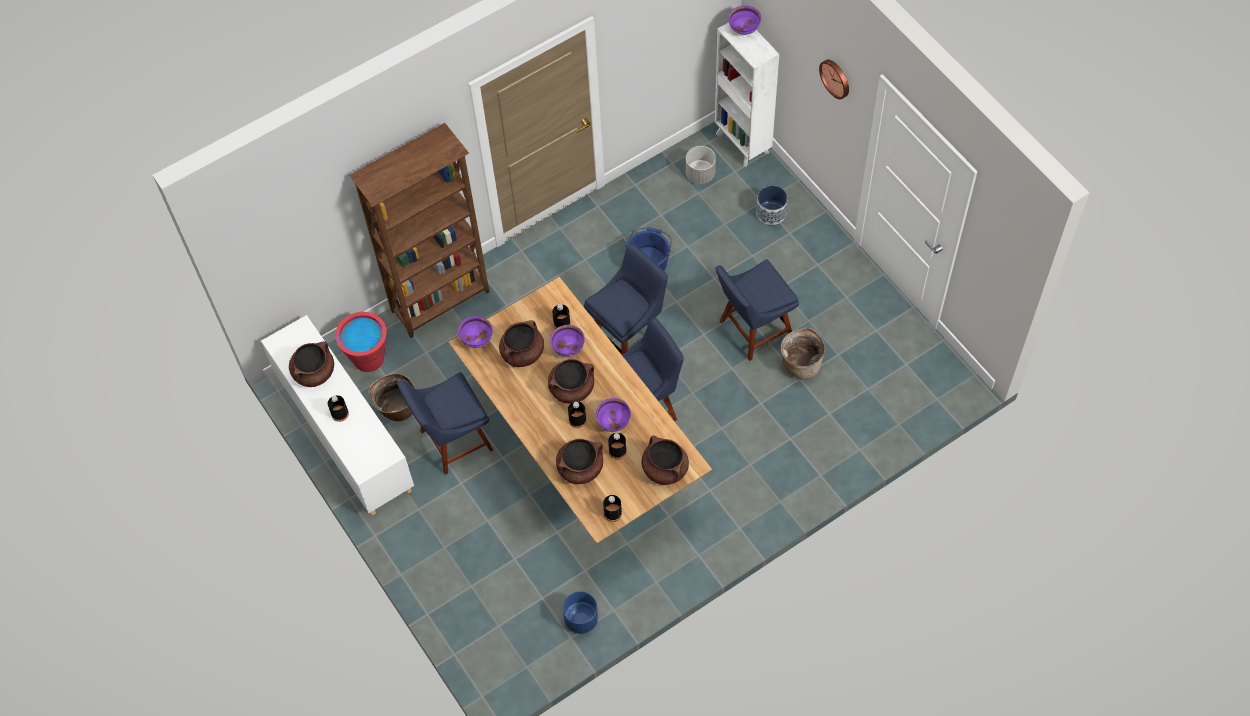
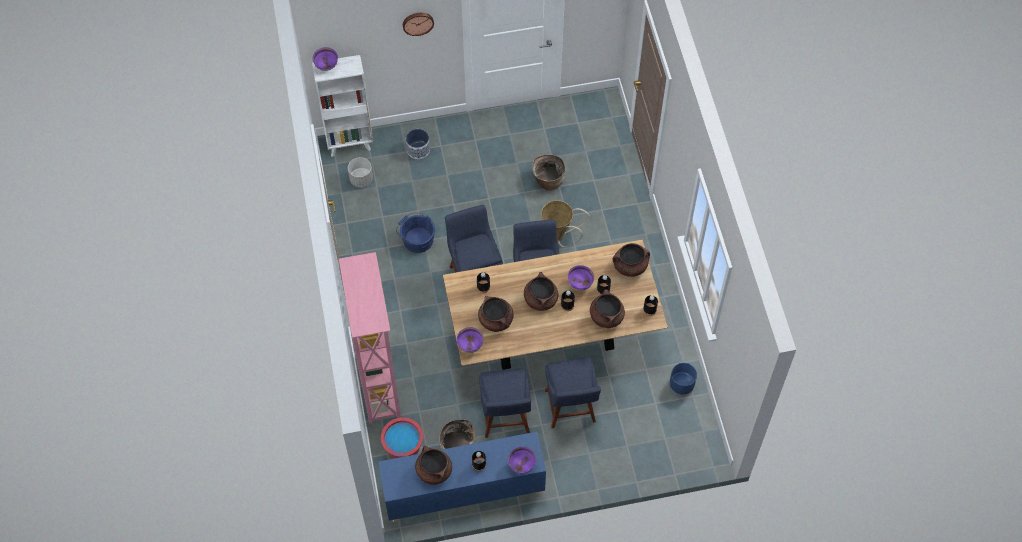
camera: 70 degrees left, 0 degrees up
white cabinet [261,315,414,515] -> blue cabinet [378,432,546,522]
brown bookcase [349,123,490,338] -> pink bookcase [339,252,401,424]
purple bowl [550,325,585,357] -> purple bowl moved to [508,447,536,474]
blue chair [716,259,799,361] -> blue chair moved to [545,358,601,428]
none -> basket [541,200,590,247]

